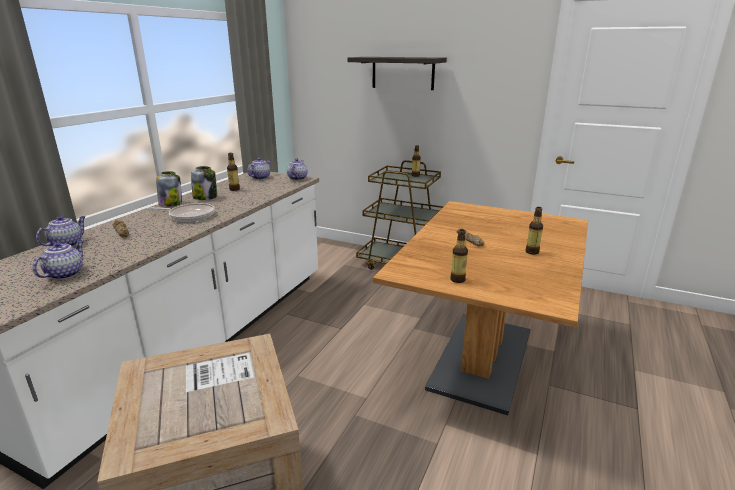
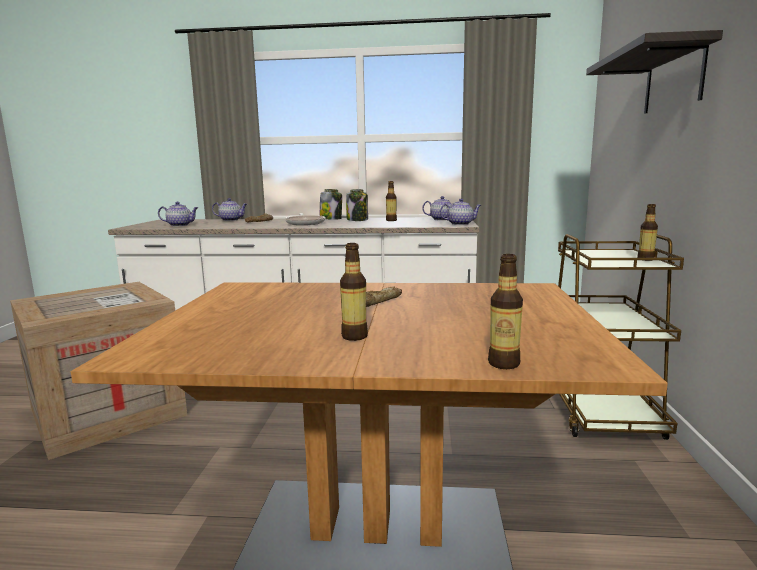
camera: 70 degrees right, 10 degrees down
bottle [450,229,468,283] -> bottle moved to [488,254,523,369]

